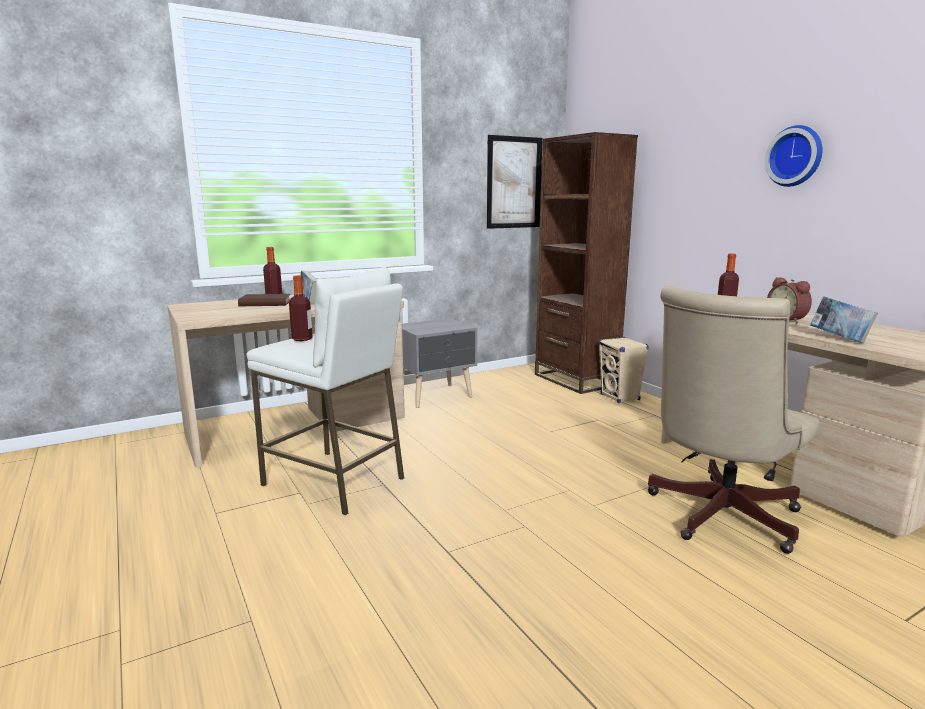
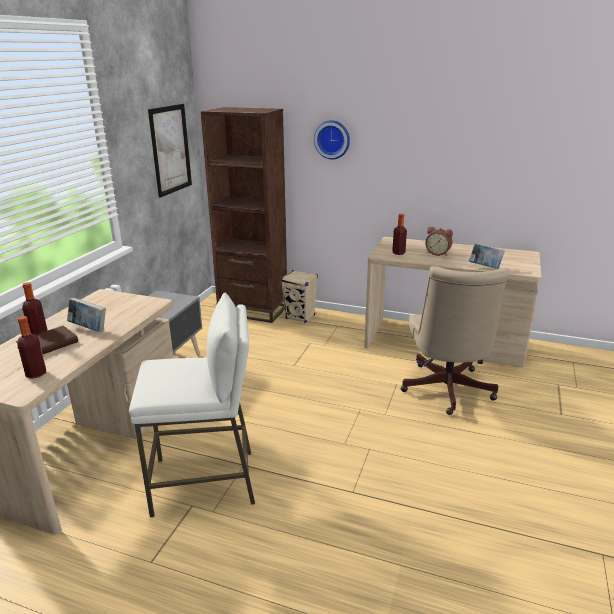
camera: 40 degrees left, 10 degrees up
bottle [289,275,313,341] -> bottle moved to [18,316,46,379]
wall clock [765,125,823,187] -> wall clock moved to [314,120,350,159]

